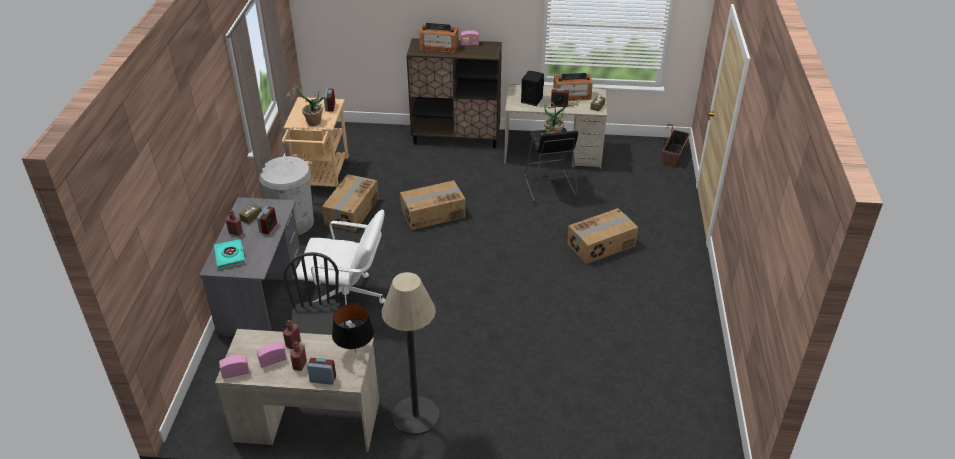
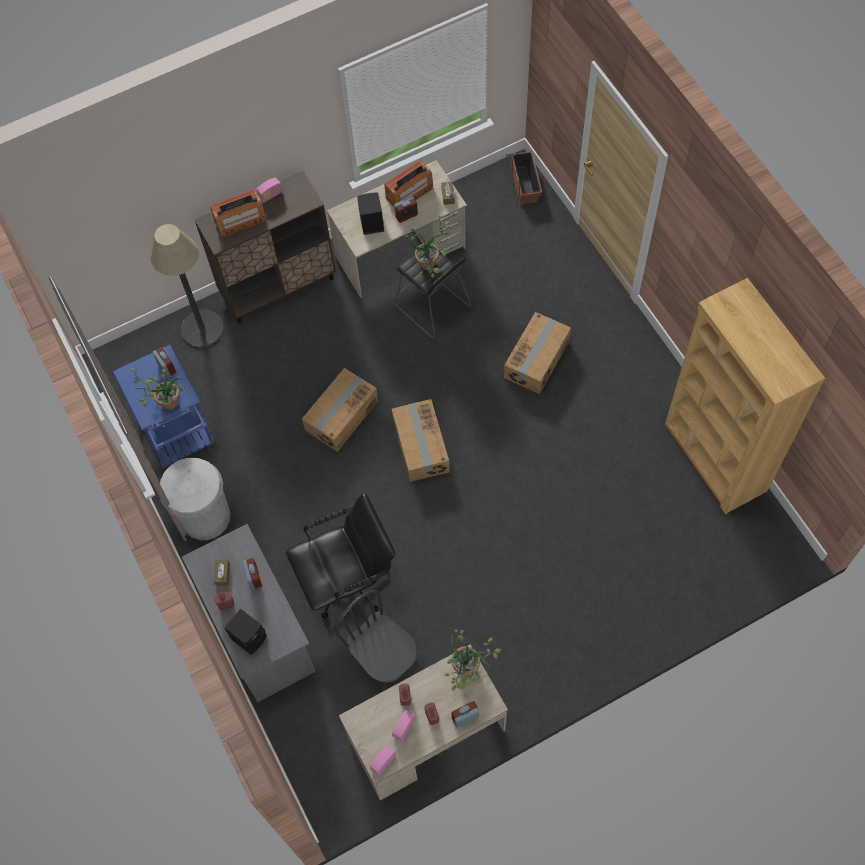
camera: 30 degrees left, 25 degrees up
turquoise book [214,239,246,270] -> black speaker [224,609,267,655]
beige cart [282,97,350,189] -> blue cart [113,345,216,469]
white office chair [294,209,385,326] -> black office chair [286,493,395,619]
cardboard box [322,174,379,232] -> cardboard box moved to [392,399,450,482]
black table lamp [332,304,374,353] -> potted plant [445,629,501,690]
floor lamp [382,272,439,435] -> floor lamp moved to [151,224,224,348]
none -> brown bookcase [665,278,825,514]

